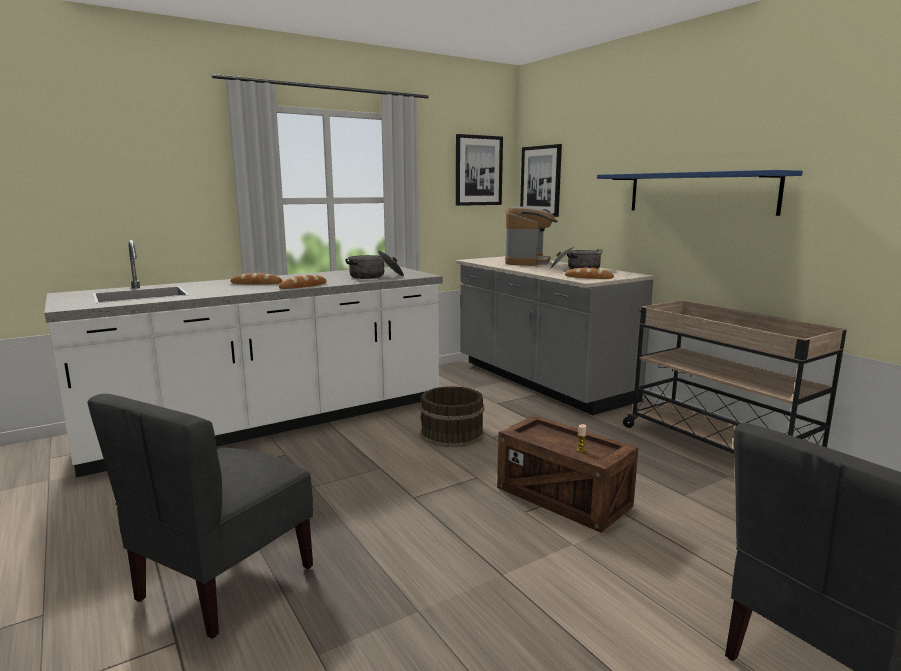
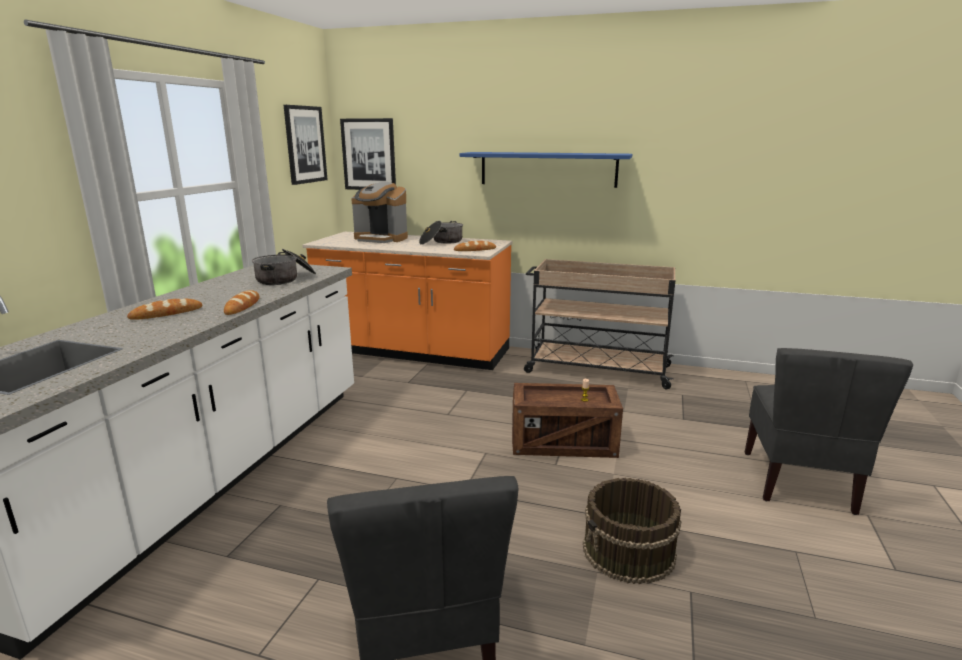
camera: 40 degrees left, 5 degrees up
brown bucket [420,386,485,447] -> brown bucket moved to [583,478,681,584]
grey counter [456,256,655,415] -> orange counter [302,232,512,370]
coffee machine [505,206,558,266] -> coffee machine turned 135 degrees clockwise [351,182,408,243]

